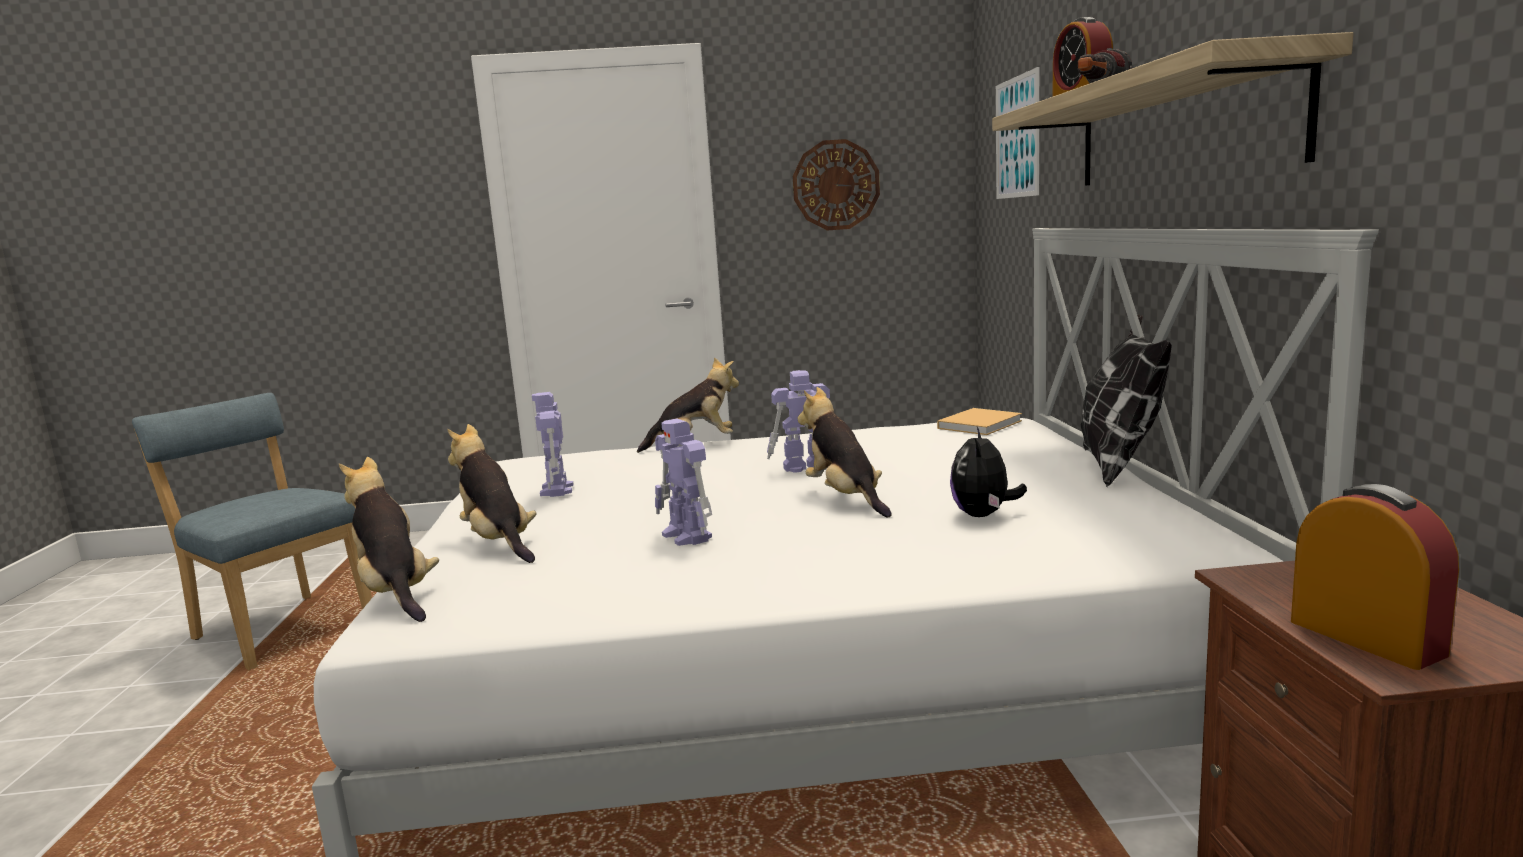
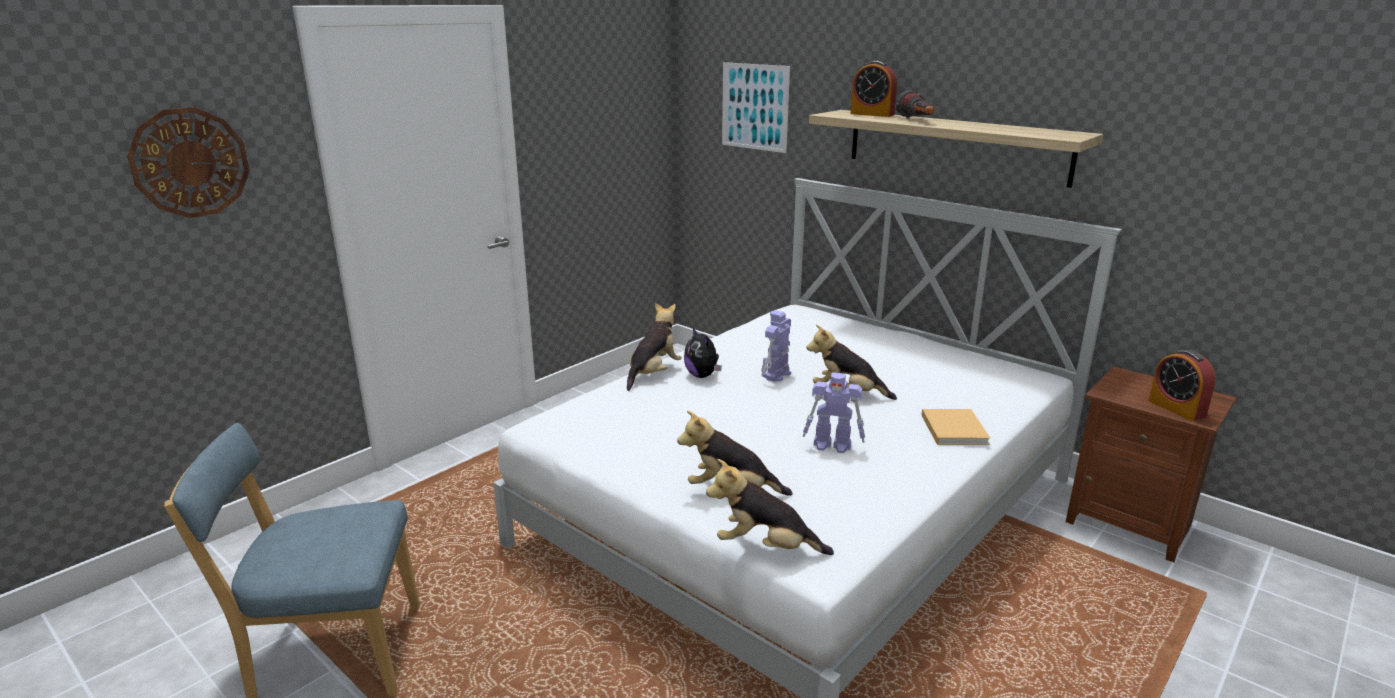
camera: 45 degrees left, 10 degrees up
toy robot [532,392,573,497] -> none
wall clock [793,139,880,230] -> wall clock moved to [127,107,250,218]
beige book [937,408,1022,435] -> beige book moved to [921,409,990,445]
plush toy [950,427,1027,517] -> plush toy moved to [684,328,722,378]
pillow [1080,314,1172,487] -> none
alarm clock [1291,484,1459,670] -> alarm clock turned 135 degrees counterclockwise [1148,350,1216,421]

